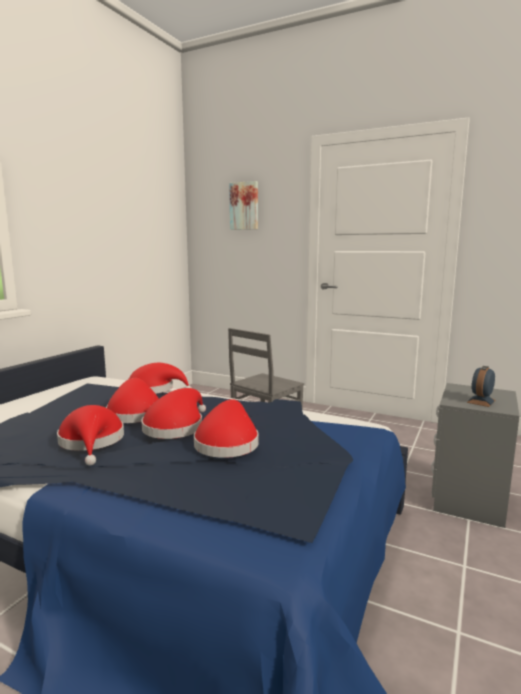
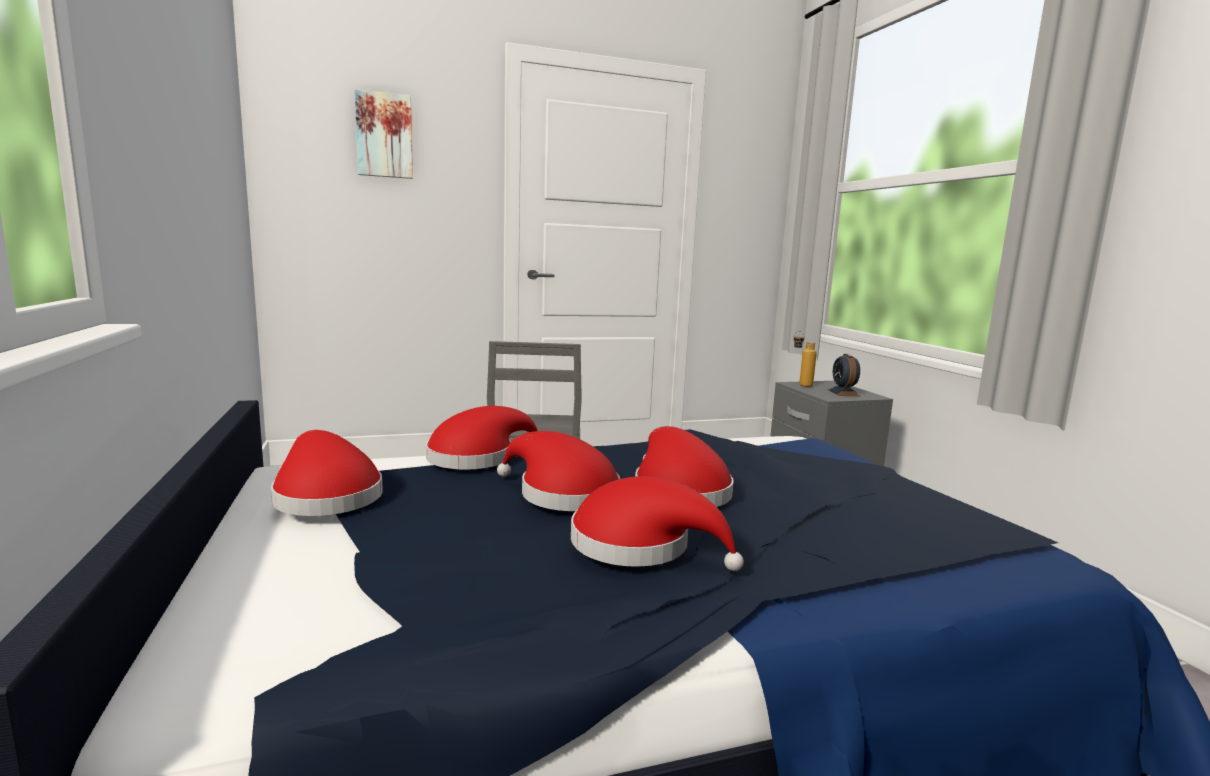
camera: 45 degrees left, 0 degrees up
red hat [194,399,259,458] -> red hat moved to [271,430,383,516]
none -> bottle [793,331,817,387]

